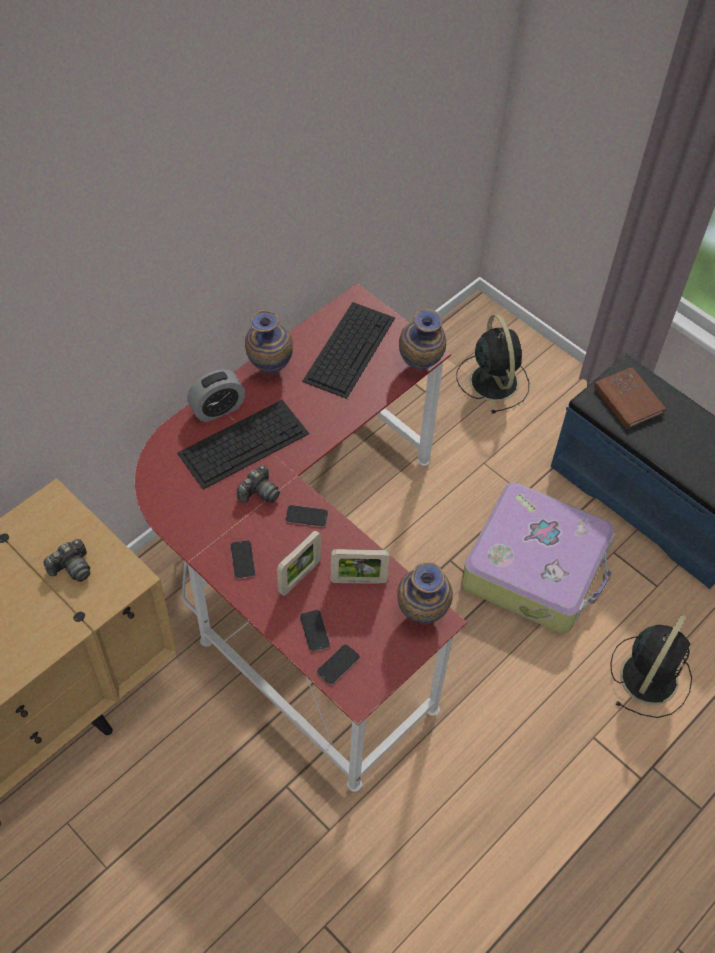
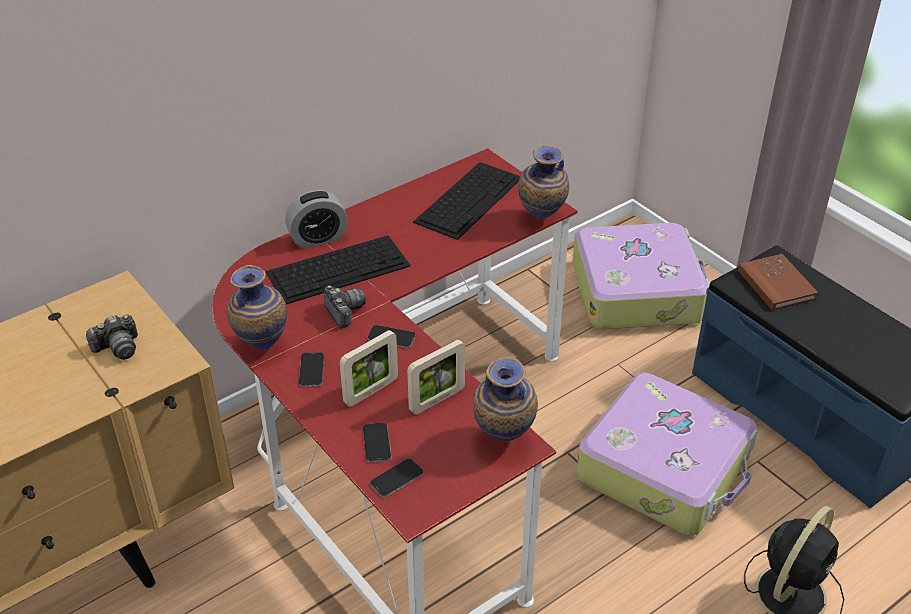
camera: 10 degrees right, 15 degrees down
camera [237,465,280,503] -> camera turned 75 degrees counterclockwise [324,285,366,329]
vase [245,310,293,374] -> vase moved to [227,265,287,351]
picture frame [331,549,389,584] -> picture frame turned 45 degrees counterclockwise [407,340,465,415]
black fan [456,314,529,414] -> suitcase [573,223,710,329]

